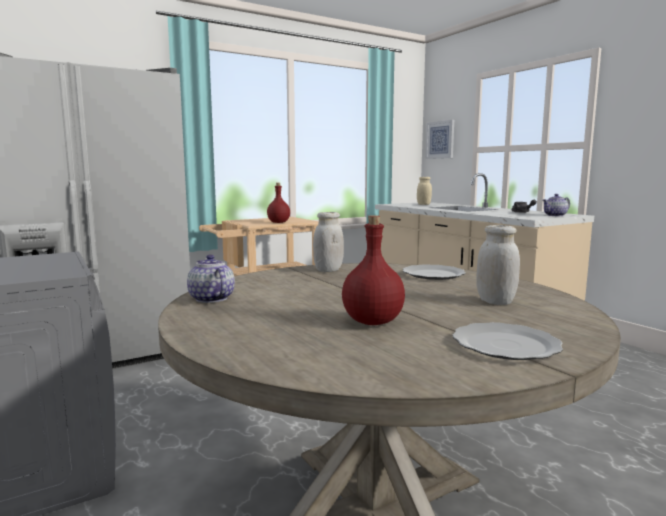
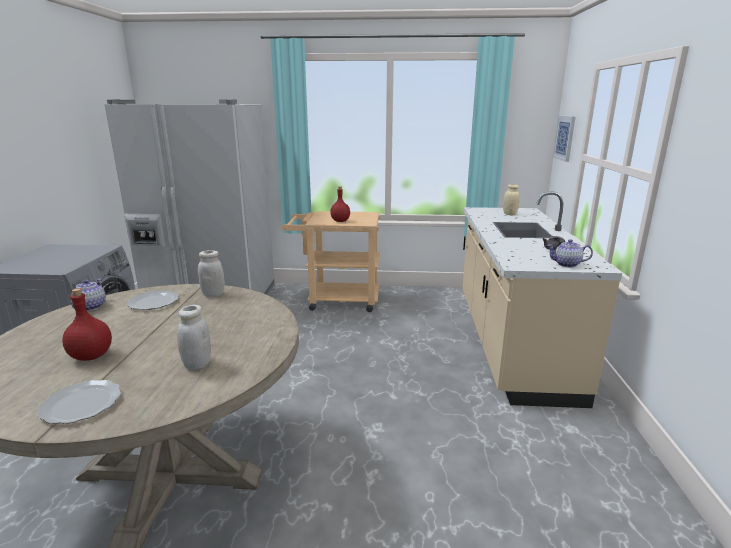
camera: 35 degrees right, 10 degrees up
plate [403,264,466,280] -> plate moved to [127,290,179,310]

